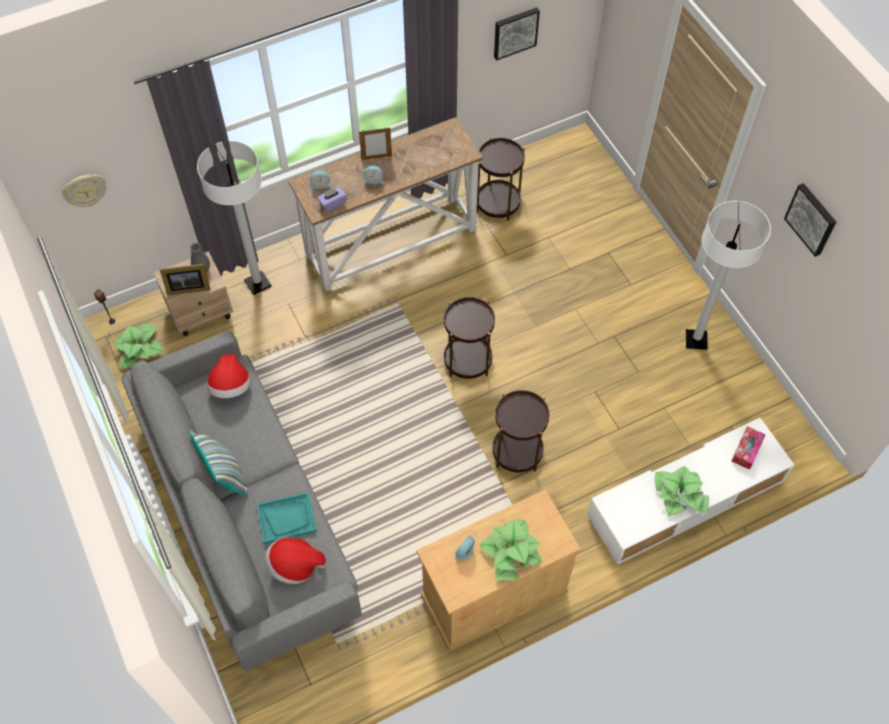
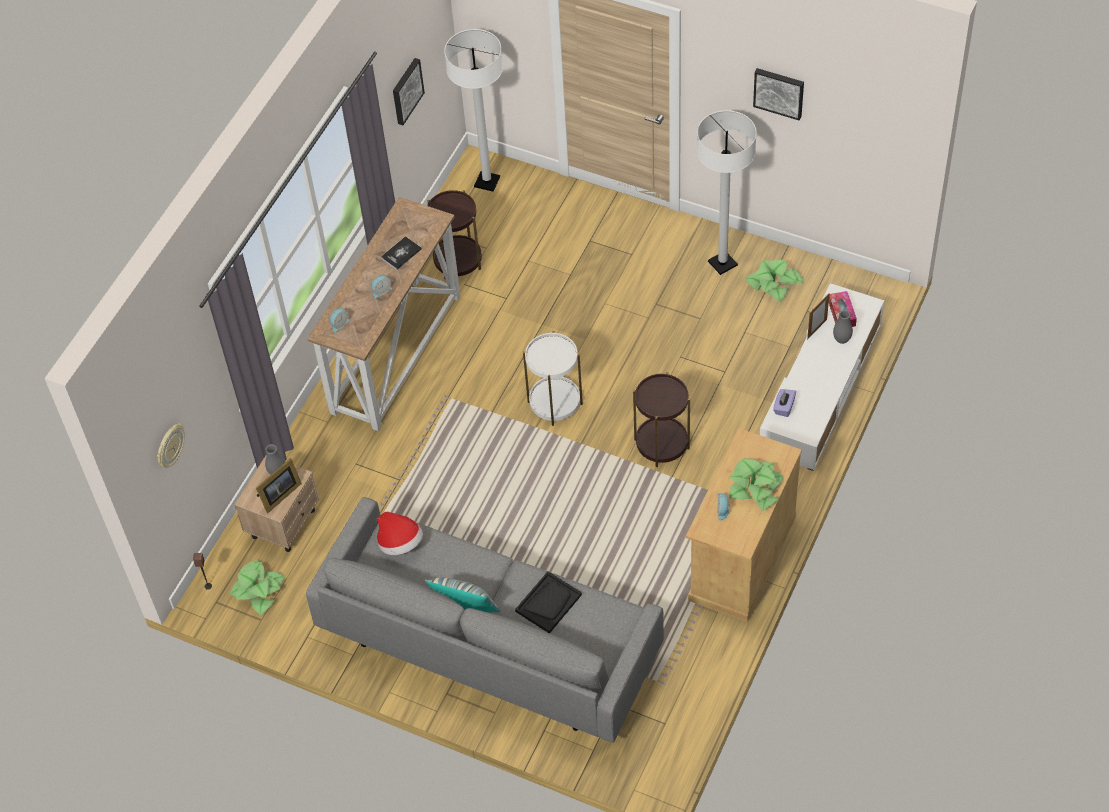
camera: 35 degrees left, 5 degrees down
white floor lamp [197,141,272,295] -> white floor lamp moved to [444,29,503,192]
turquoise tray [256,492,317,544] -> black tray [515,571,582,633]
hat [265,537,326,584] -> none
purple tissue box [317,187,347,212] -> purple tissue box moved to [773,389,796,417]
picture frame [359,128,392,160] -> picture frame moved to [807,293,830,339]
brown side table [444,297,495,379] -> white side table [523,331,583,426]
potted plant [655,466,709,517] -> potted plant moved to [745,260,803,302]
none -> book [381,236,422,270]
none -> grey vase [833,310,853,344]

